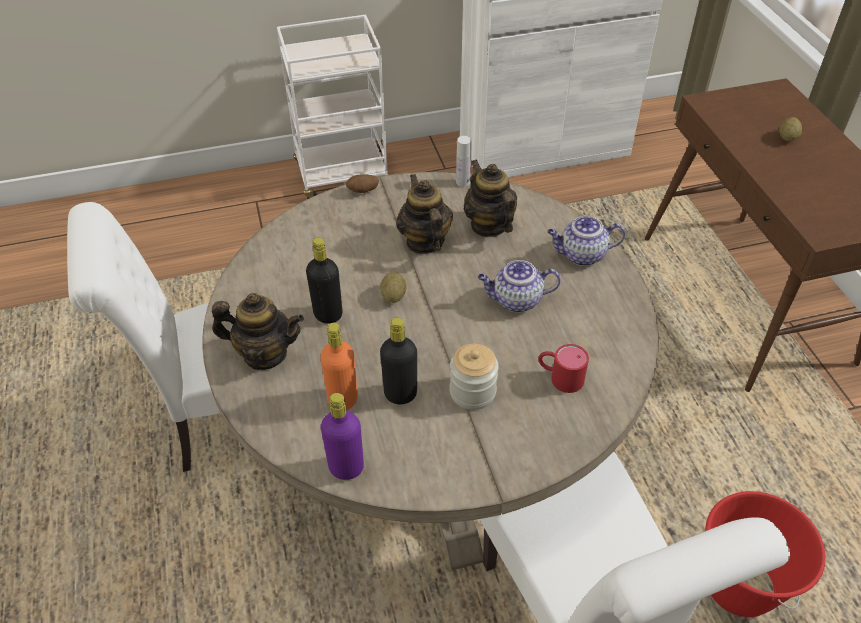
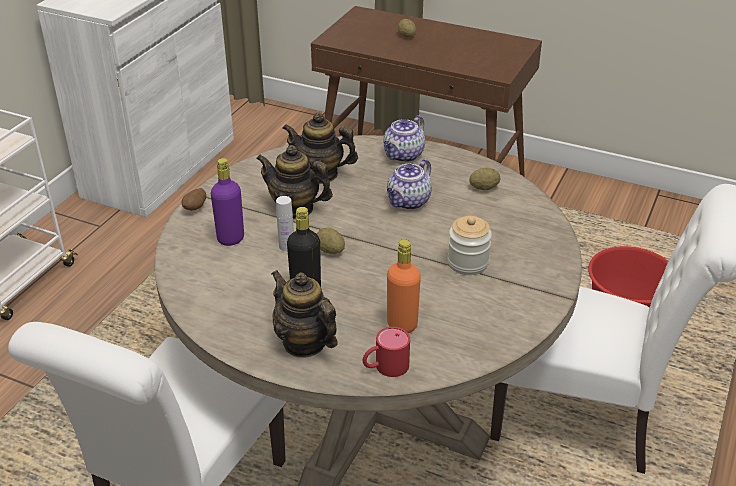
camera: 50 degrees left, 10 degrees down
teapot [212,293,304,370] -> teapot turned 90 degrees counterclockwise [271,270,338,358]
purple bottle [321,393,364,480] -> purple bottle moved to [211,158,244,246]
black bottle [380,318,417,404] -> none
white bottle [456,136,471,187] -> white bottle moved to [276,196,294,251]
red mug [538,344,589,393] -> red mug moved to [363,327,410,377]
none -> potato [469,167,501,190]

